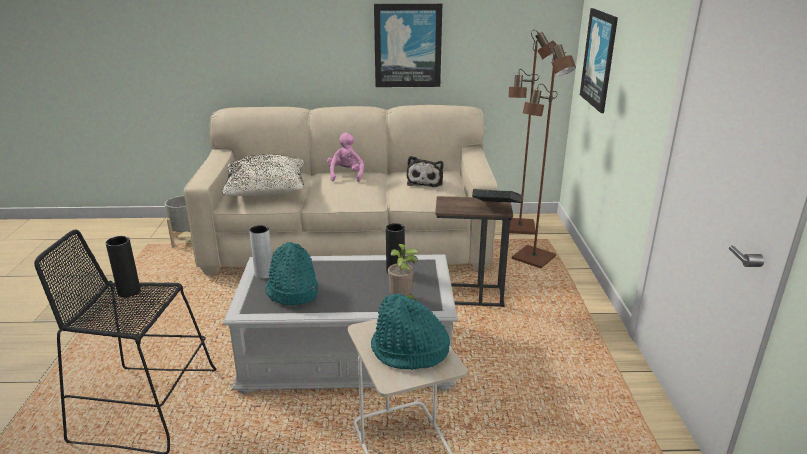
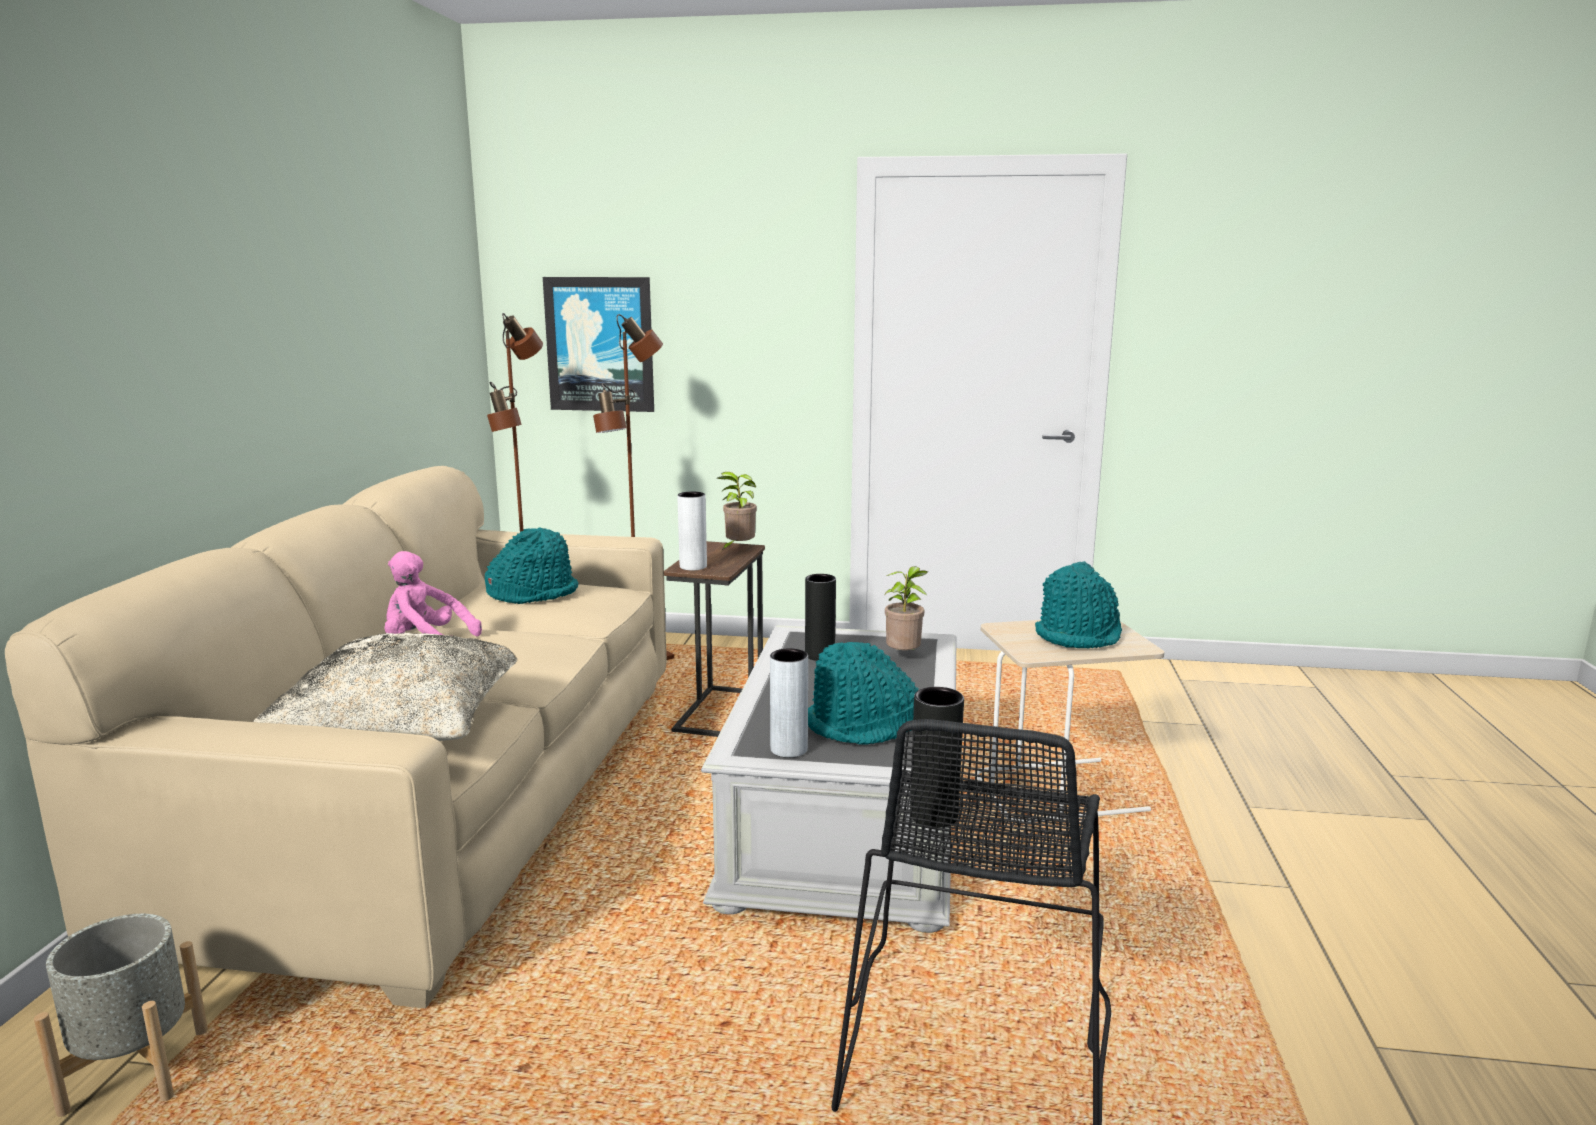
camera: 80 degrees left, 10 degrees down
picture [374,4,442,87] -> none
plush toy [407,156,443,187] -> turquoise hat [485,528,578,604]
book [472,189,523,203] -> potted plant [717,472,757,551]
none -> white vase [677,492,707,570]

